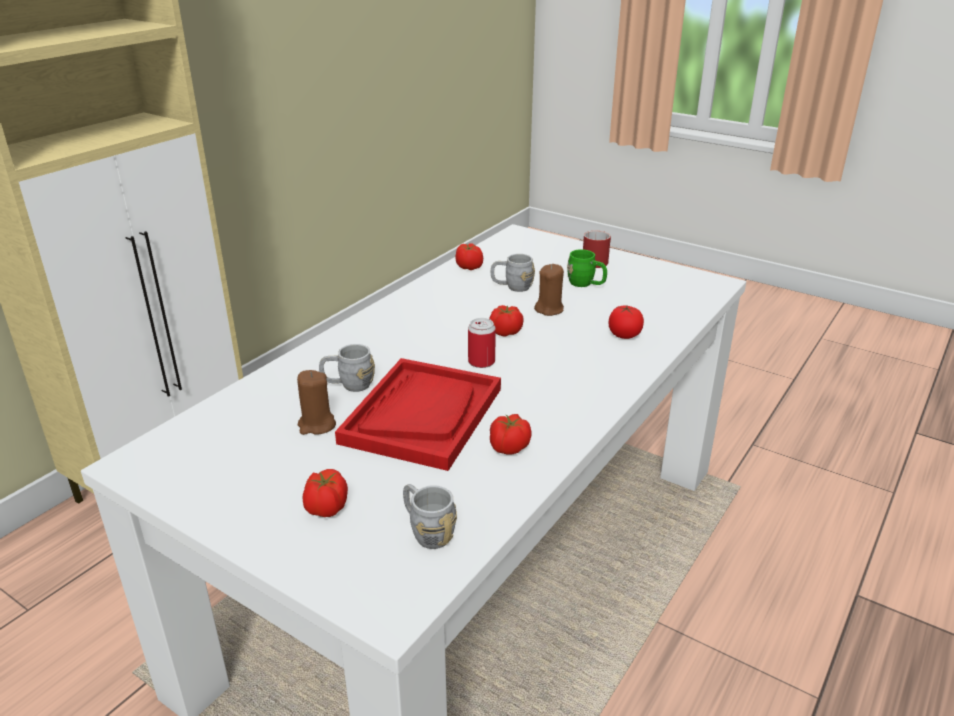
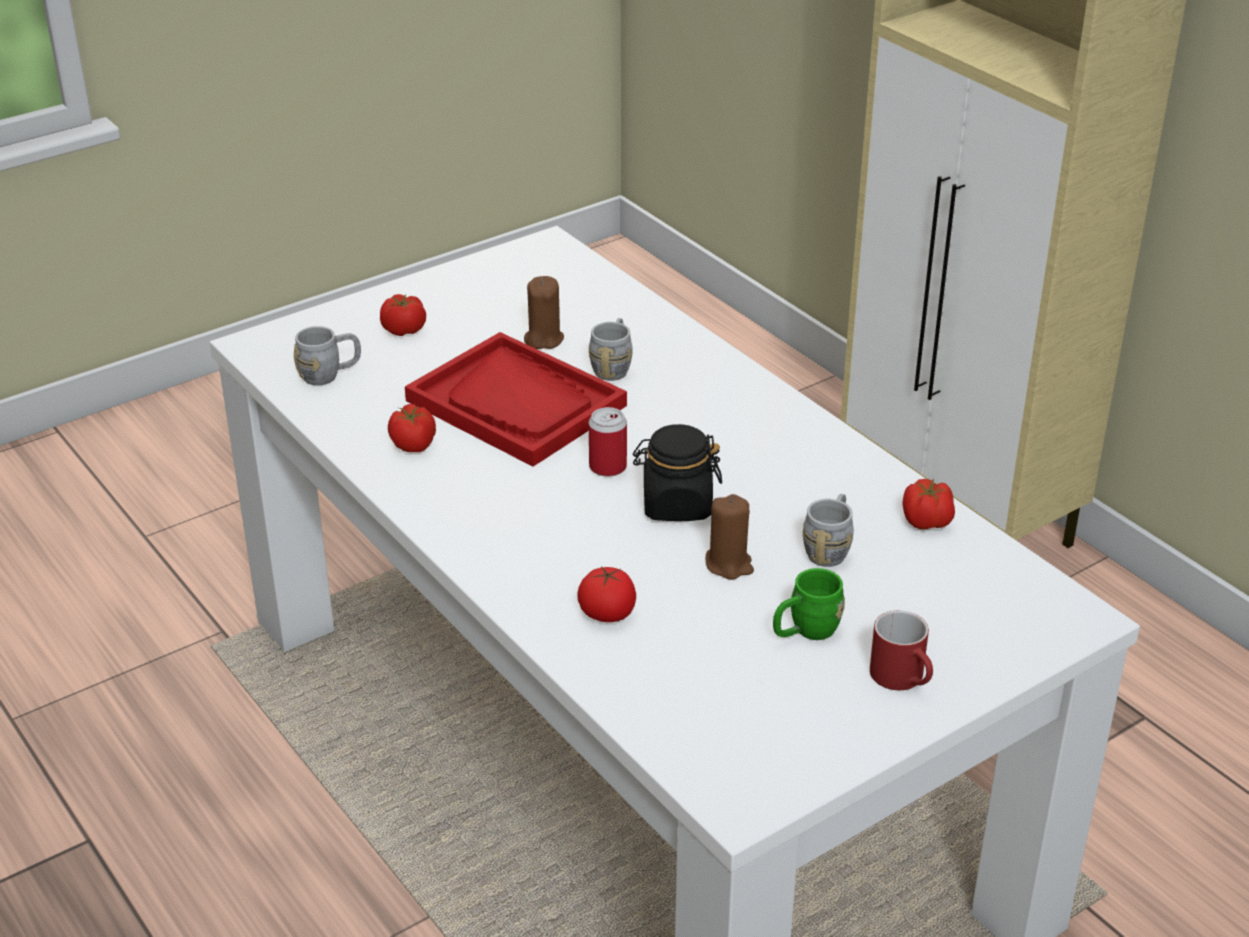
camera: 110 degrees right, 5 degrees up
tomato [489,305,524,337] -> black jar [633,424,722,521]

